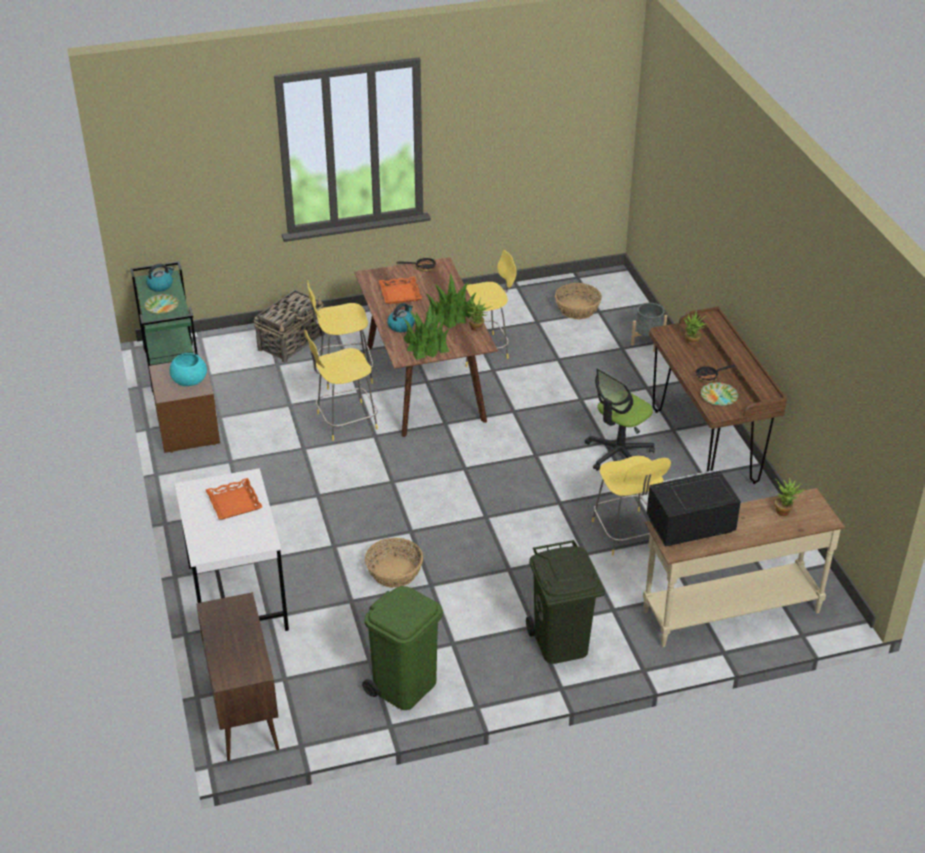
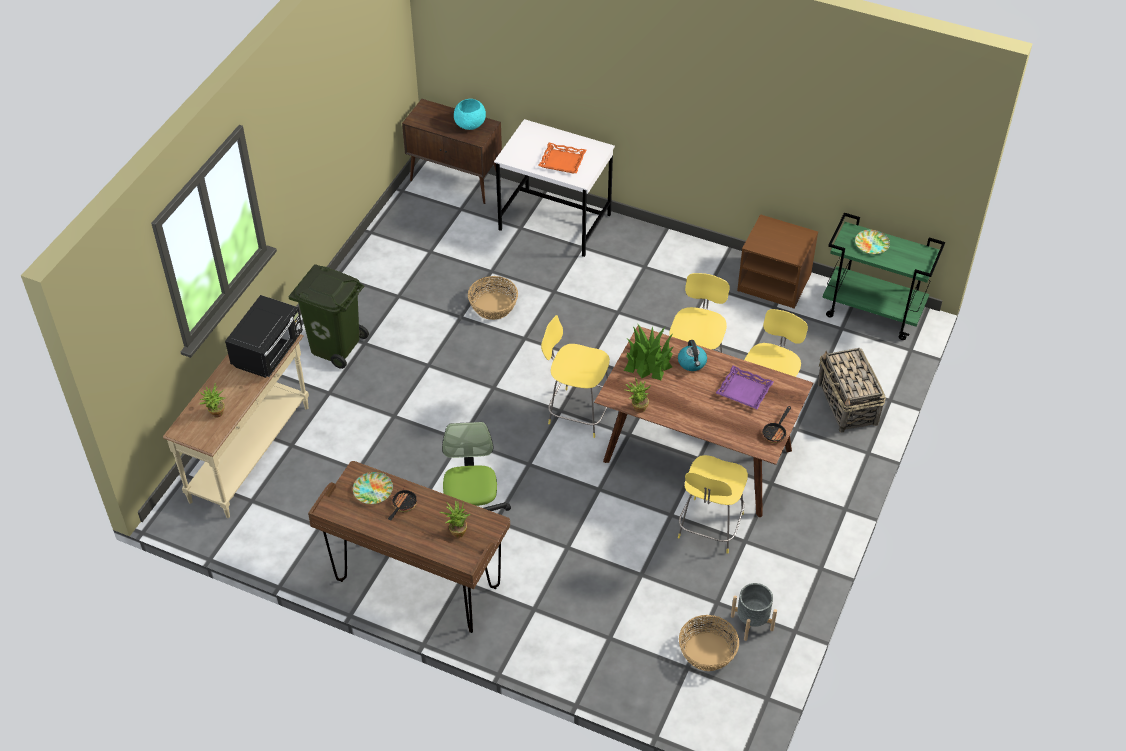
camera: 130 degrees right, 10 degrees up
kettle [146,264,174,292] -> none
turquoise bowl [170,353,207,386] -> turquoise bowl moved to [454,99,486,130]
green trash can [362,586,443,710] -> none
orange tray [379,277,422,304] -> purple tray [716,366,774,409]
potted plant [426,273,477,329] -> none
yellow stool [592,456,671,555] -> yellow stool moved to [541,315,610,438]
grey planter [631,303,667,352] -> grey planter moved to [731,583,777,641]

